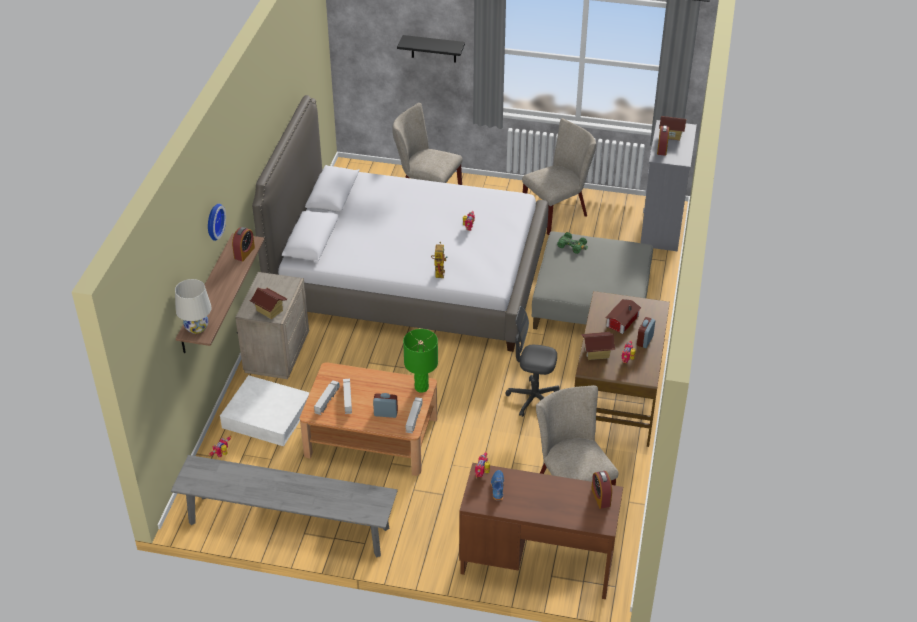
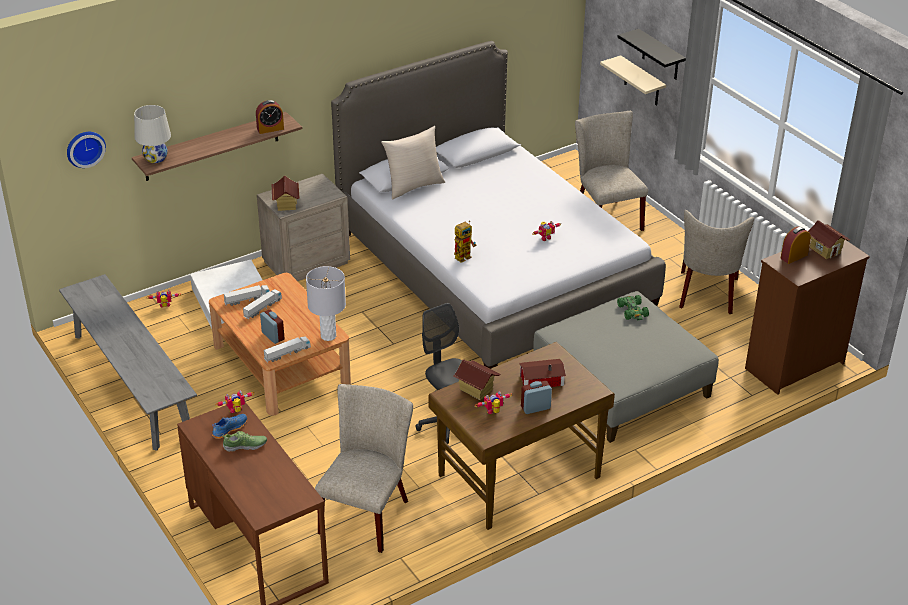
camera: 45 degrees right, 5 degrees down
wall clock [208,203,226,241] -> wall clock moved to [67,132,106,168]
green table lamp [403,329,438,392] -> grey table lamp [306,266,346,341]
beige chair [522,118,596,235] -> beige chair turned 90 degrees clockwise [679,210,754,314]
alarm clock [591,471,612,509] -> none
grey dresser [641,120,697,251] -> brown dresser [745,240,870,395]
none -> shoe [222,431,267,452]
none -> beige pillow [381,126,445,200]
none -> beige shelf [600,55,666,106]

